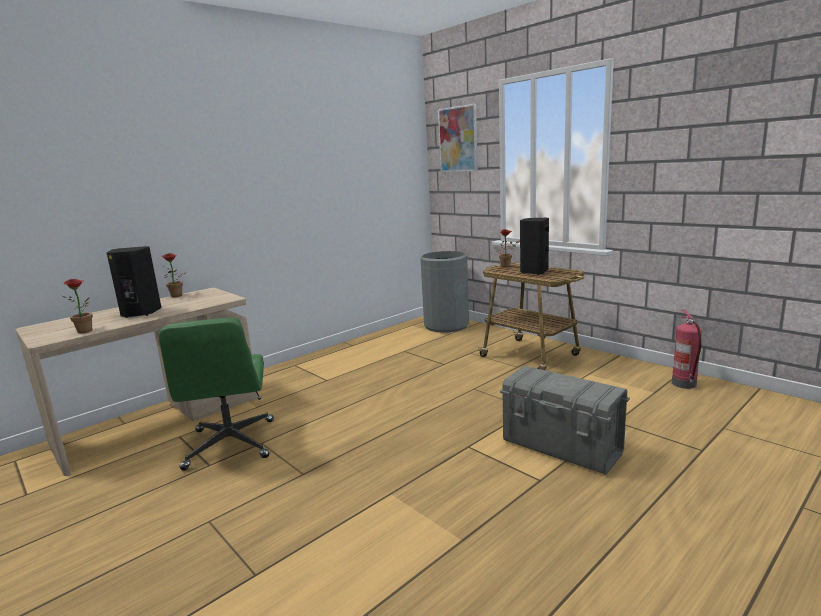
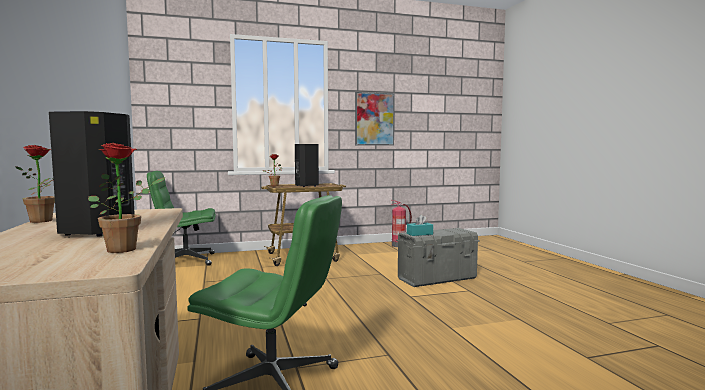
camera: 65 degrees left, 10 degrees down
grey trash can [420,251,469,332] -> green office chair [147,171,216,266]
picture [438,104,478,172] -> picture moved to [355,92,395,146]
none -> turquoise tissue box [407,215,433,236]

